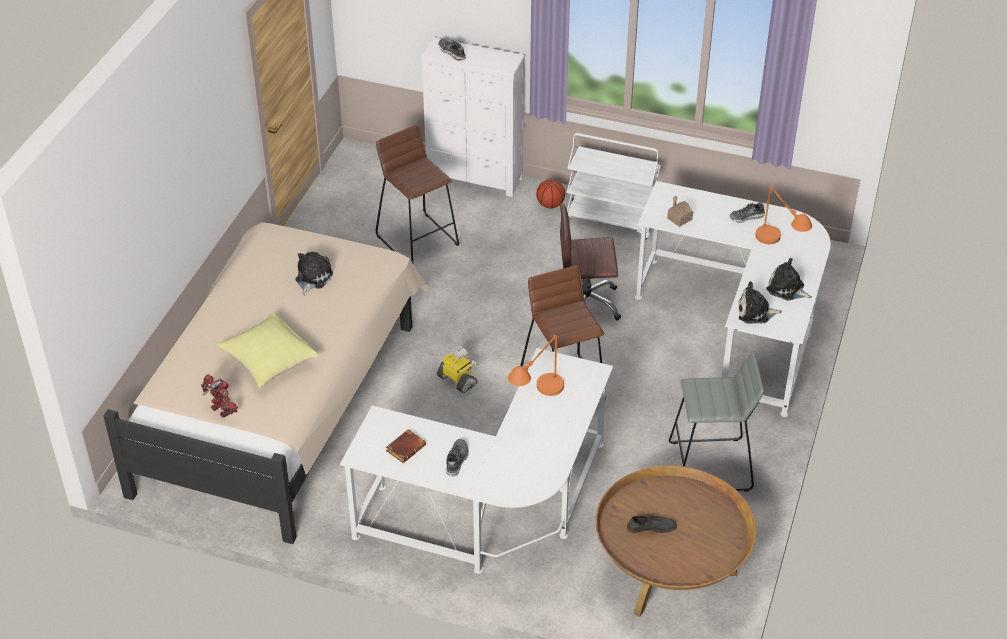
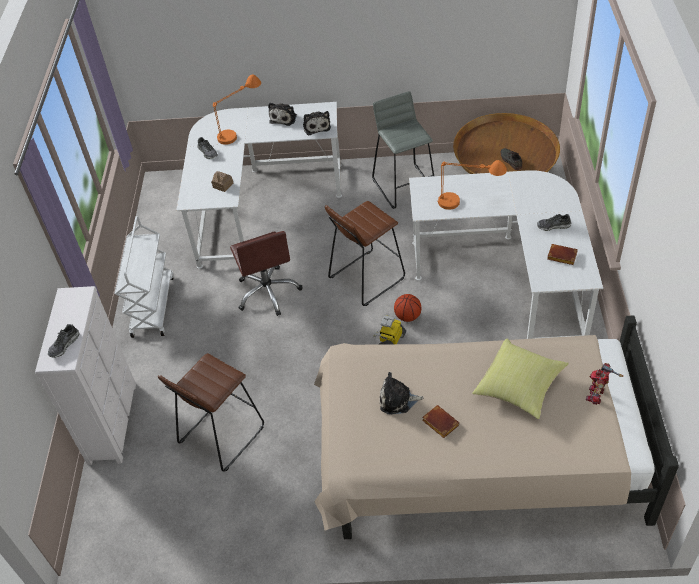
camera: 105 degrees left, 5 degrees up
basketball [536,179,565,209] -> basketball moved to [394,294,421,322]
none -> brown book [422,405,460,438]

